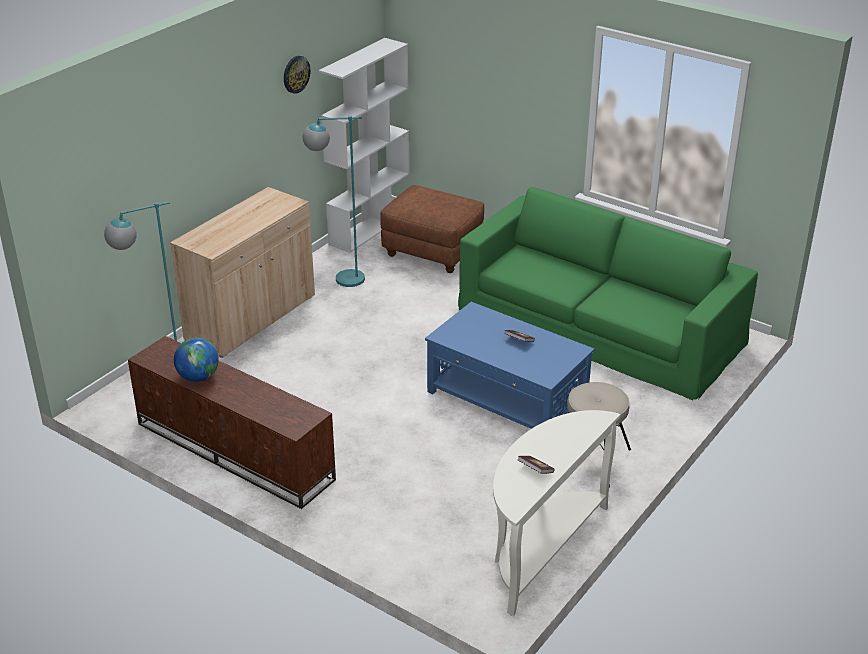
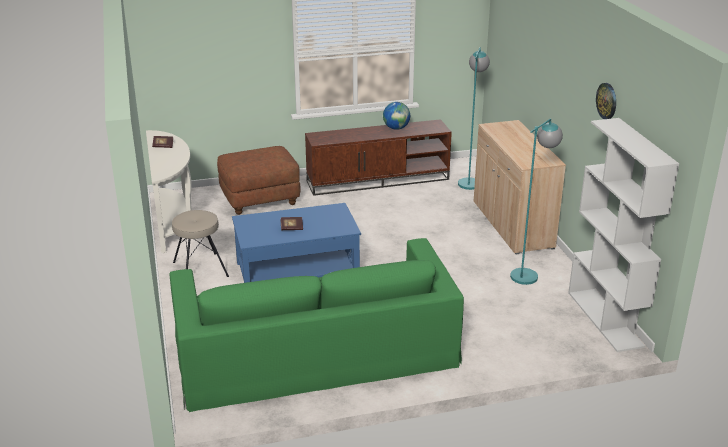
camera: 130 degrees right, 5 degrees down
brown ottoman [380,185,484,273] -> brown ottoman moved to [217,146,300,215]

